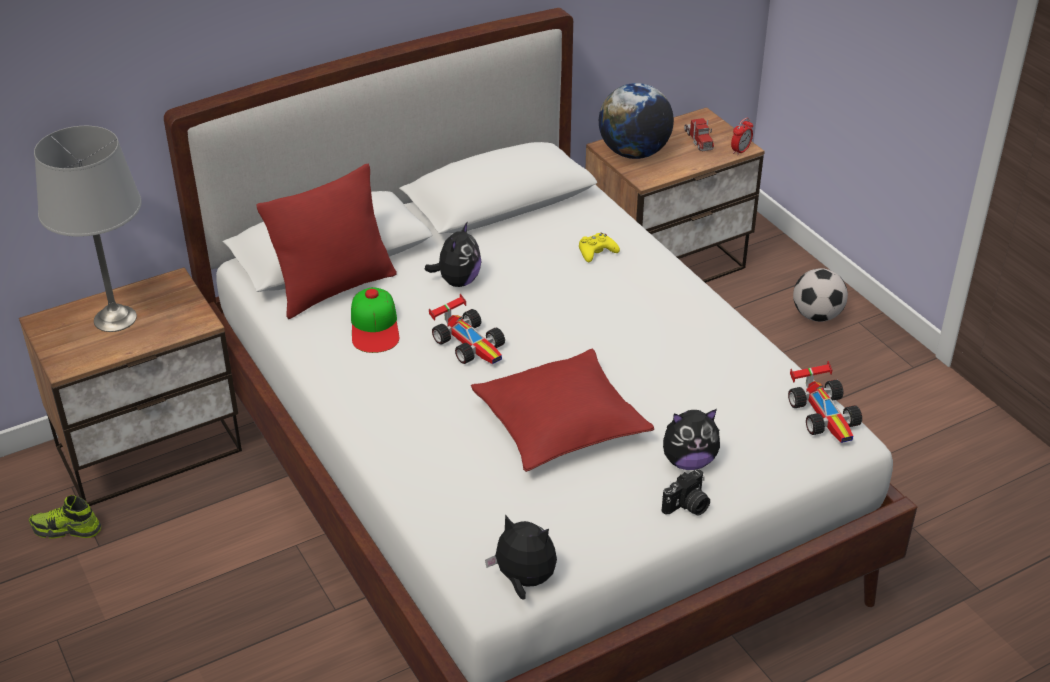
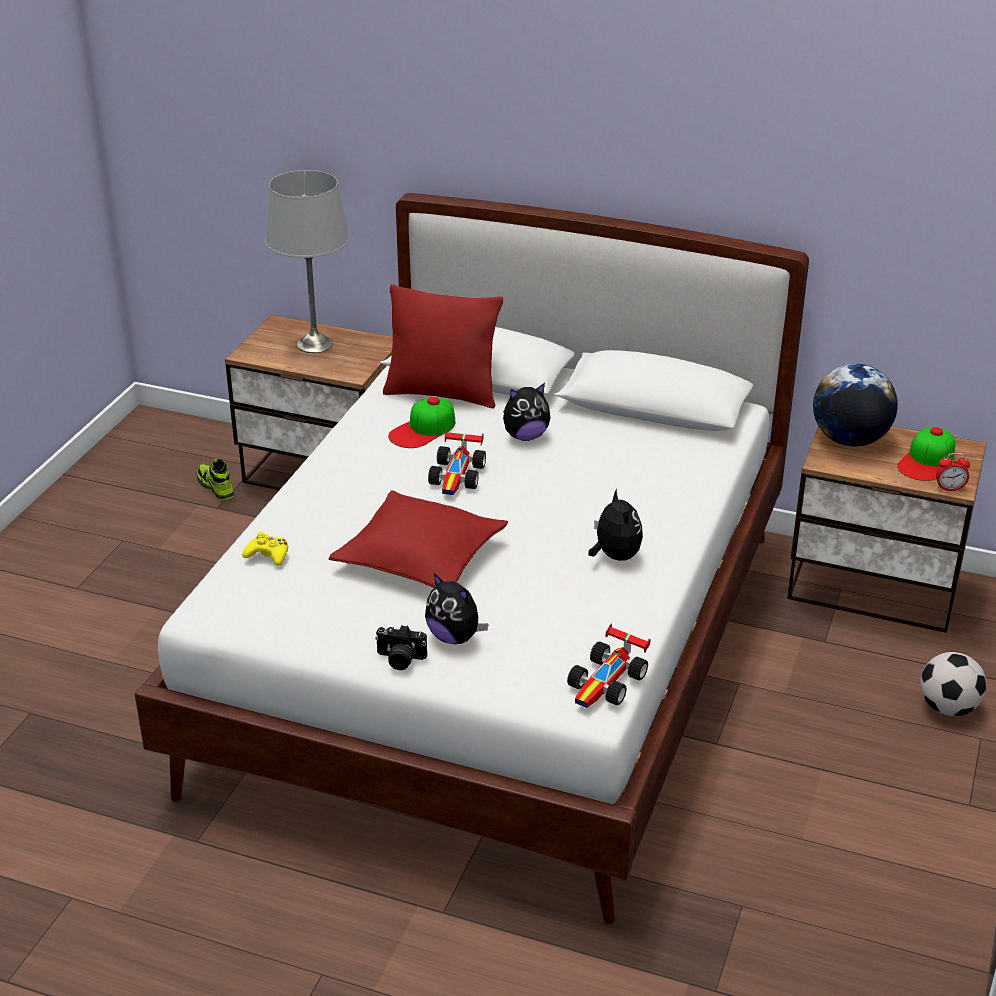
camera: 50 degrees right, 5 degrees down
plush toy [485,514,557,600] -> plush toy moved to [588,488,643,561]
yellow game controller [579,233,620,262] -> yellow game controller moved to [242,532,288,566]
toy truck [684,118,714,151] -> cap [897,427,955,481]

